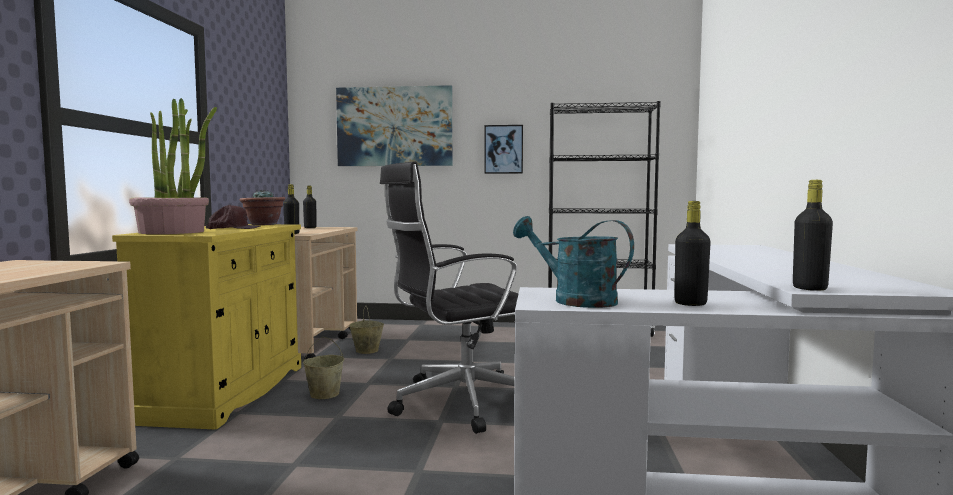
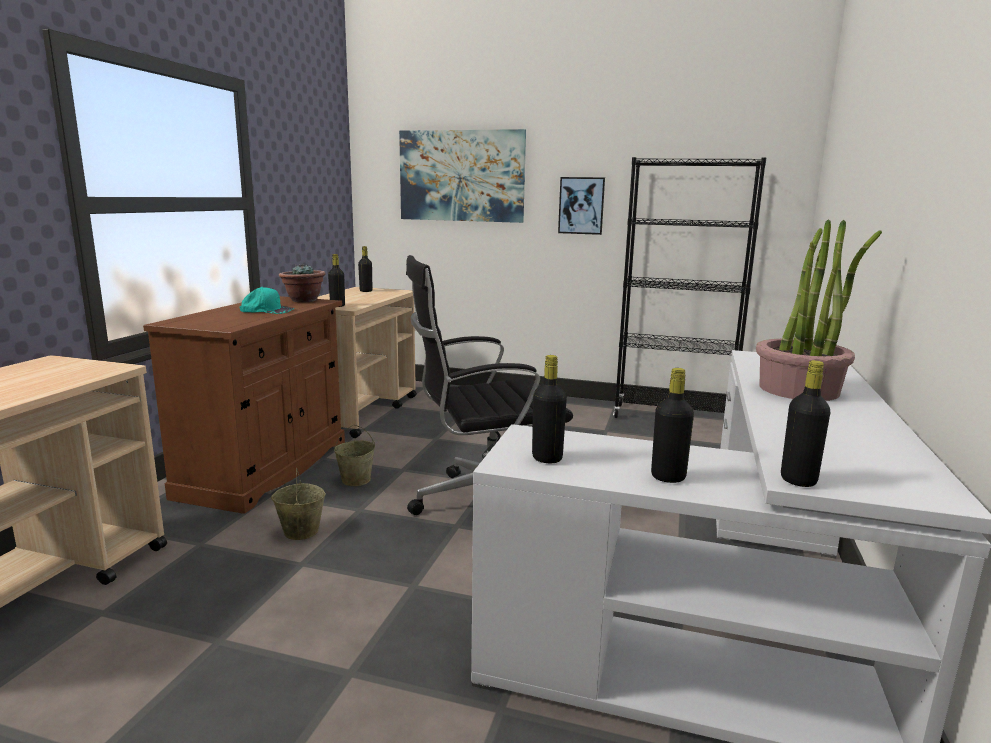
camera: 10 degrees right, 10 degrees up
yellow cabinet [112,224,301,429] -> brown cabinet [143,296,345,514]
potted plant [129,98,217,234] -> potted plant moved to [756,219,882,401]
brown cap [205,205,261,229] -> turquoise cap [239,287,294,314]
beige bucket [349,306,384,354] -> beige bucket moved to [271,467,326,540]
turquoise watering can [513,216,634,308] -> black bottle [532,355,567,463]

